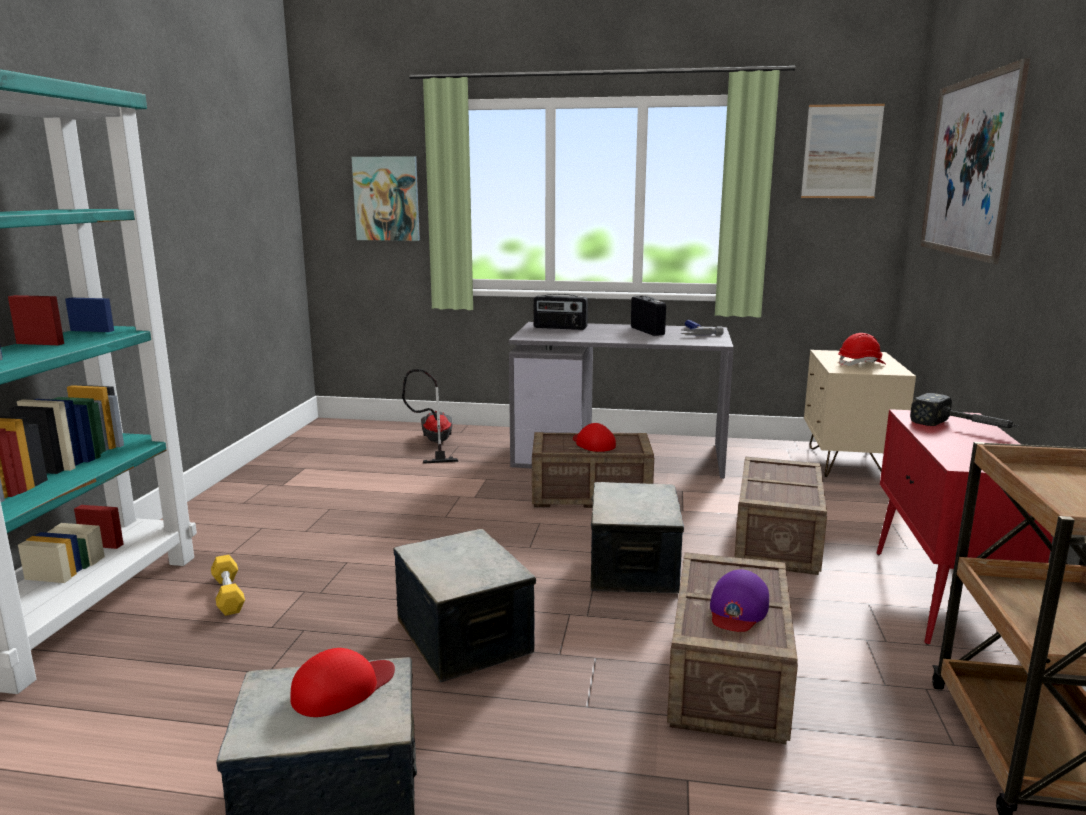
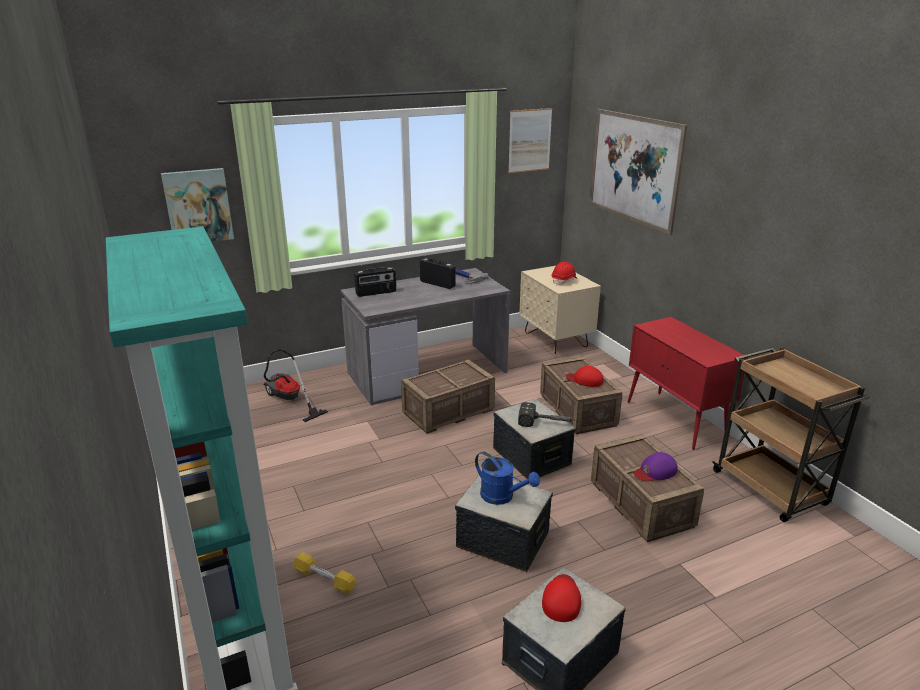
camera: 35 degrees left, 10 degrees up
red cap [573,423,616,452] -> red cap moved to [566,366,604,387]
purple cap [710,569,769,632] -> purple cap turned 75 degrees clockwise [633,452,678,481]
hammer [910,393,1019,428] -> hammer moved to [518,402,575,427]
none -> blue watering can [475,451,540,505]

